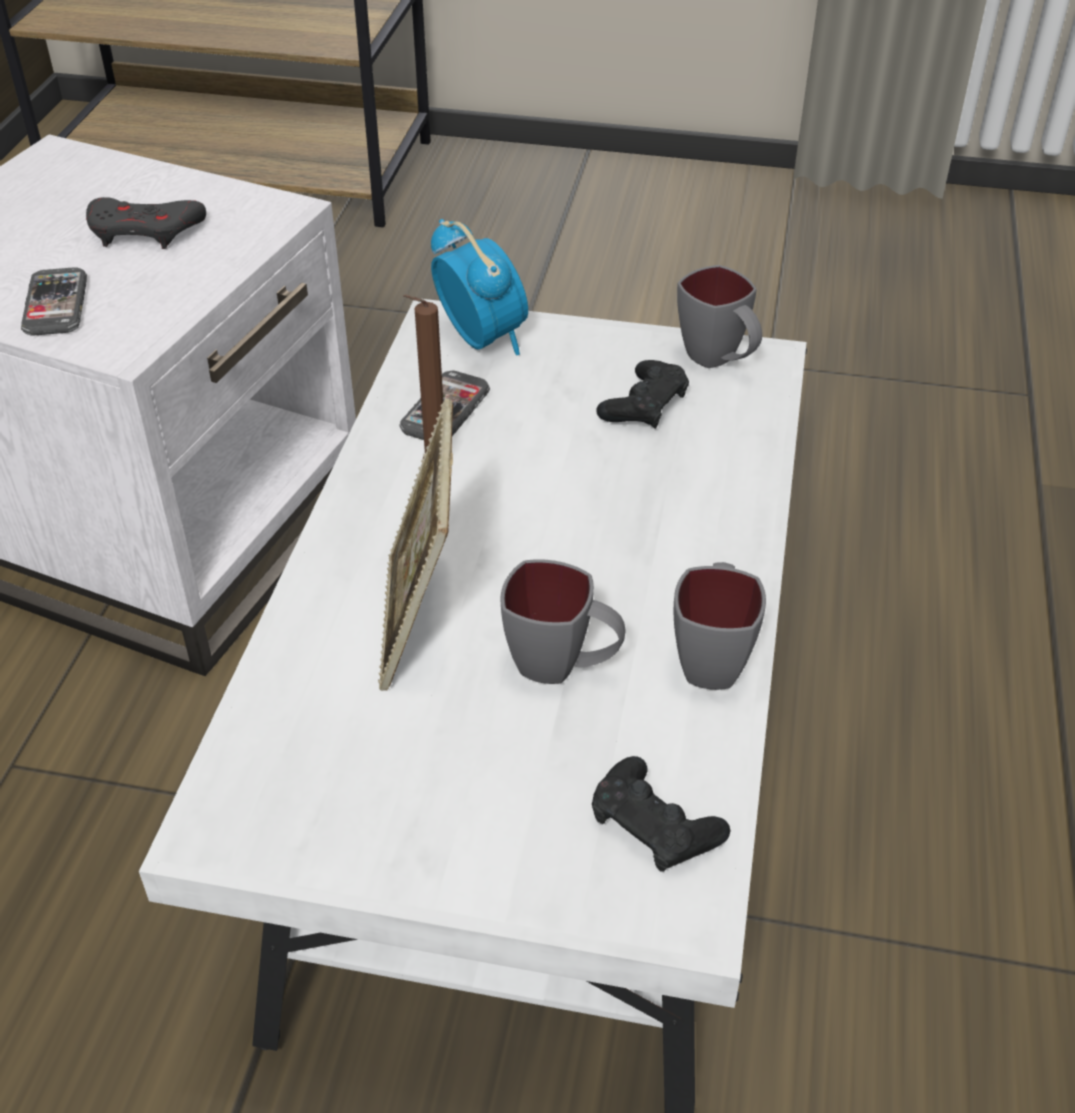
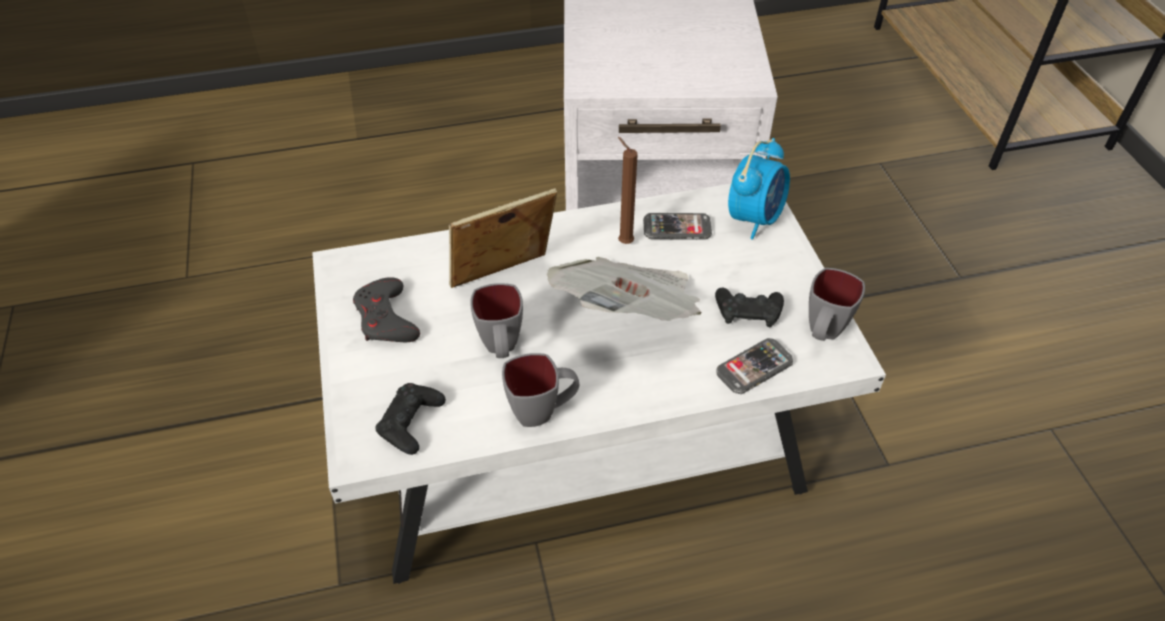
camera: 65 degrees right, 5 degrees up
phone [21,267,87,336] -> phone moved to [716,338,793,394]
grey game controller [86,197,206,249] -> grey game controller moved to [353,277,420,342]
none -> newspaper [547,257,702,321]

